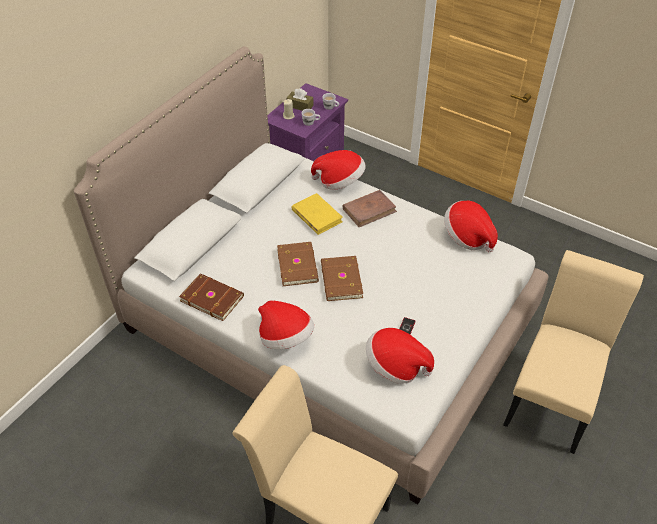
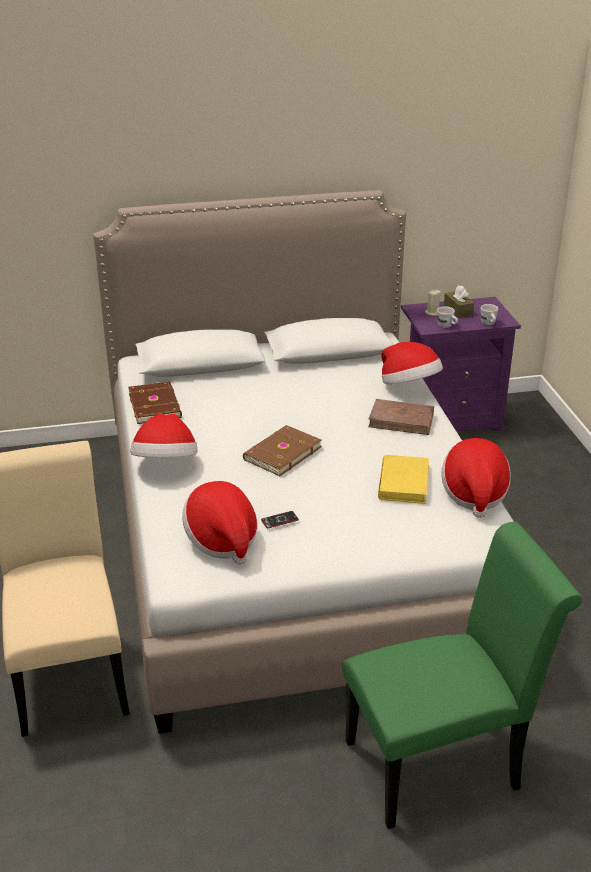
camera: 45 degrees right, 15 degrees down
brown book [277,242,319,286] -> none
yellow book [292,193,343,235] -> yellow book moved to [378,455,429,504]
beige chair [503,250,644,454] -> green chair [343,522,582,829]

